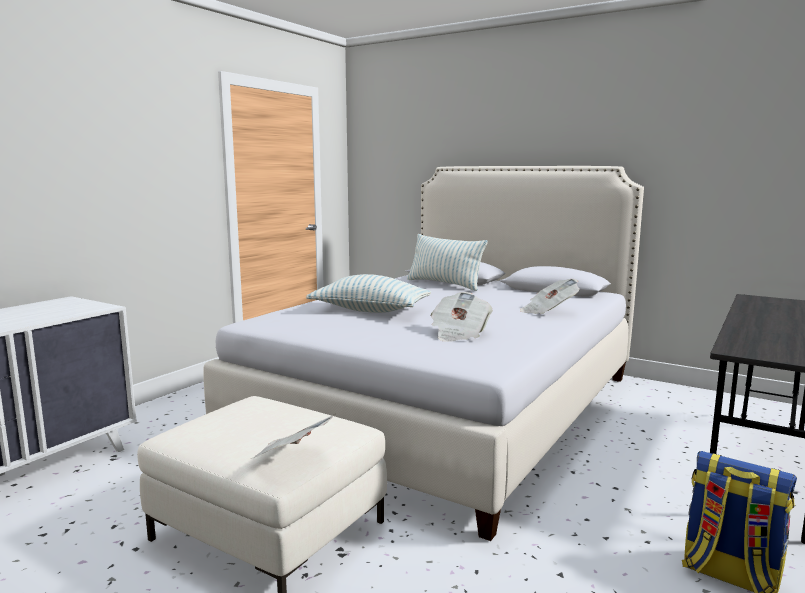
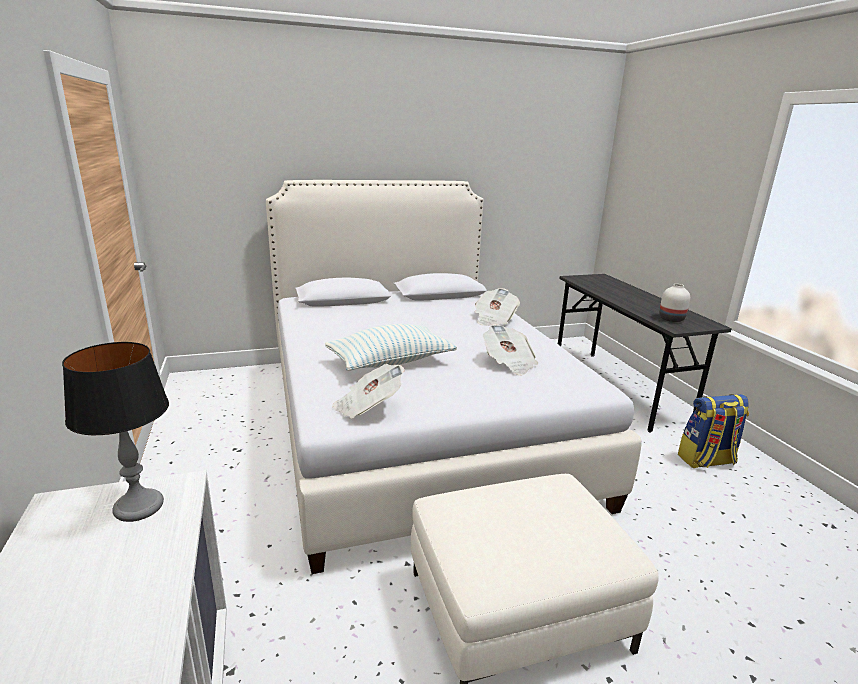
camera: 50 degrees left, 10 degrees up
newspaper [251,414,335,459] -> newspaper moved to [332,364,405,419]
pillow [407,234,488,291] -> none
none -> table lamp [62,342,169,522]
none -> white vase [659,284,690,322]

